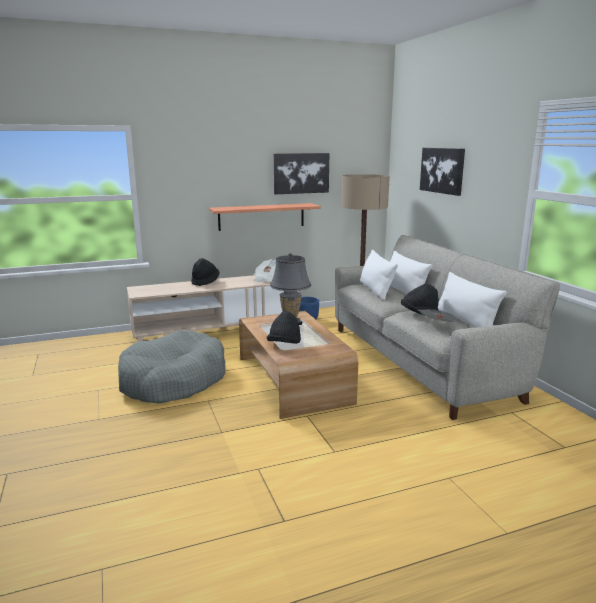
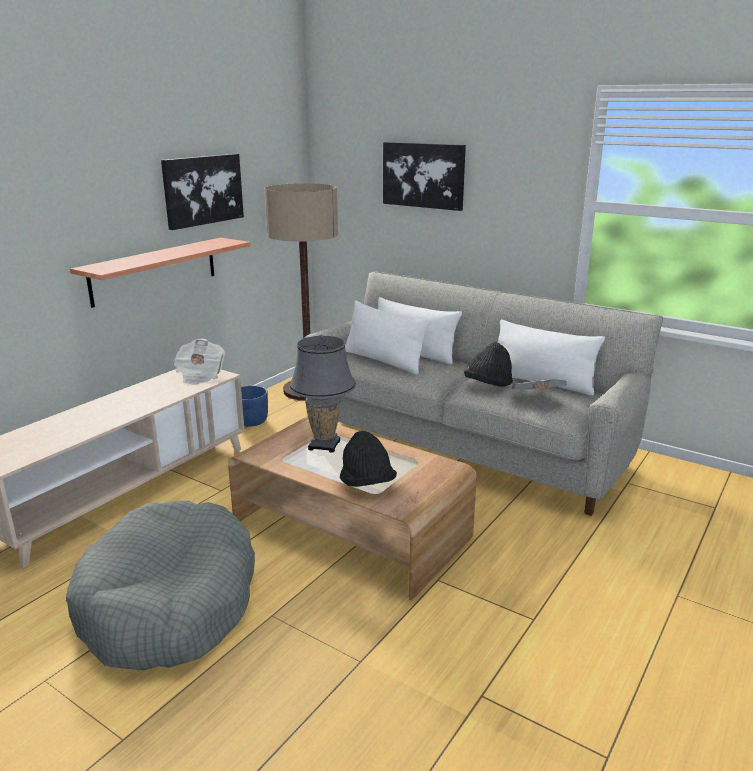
camera: 35 degrees left, 5 degrees up
black hat [191,258,219,286] -> none

